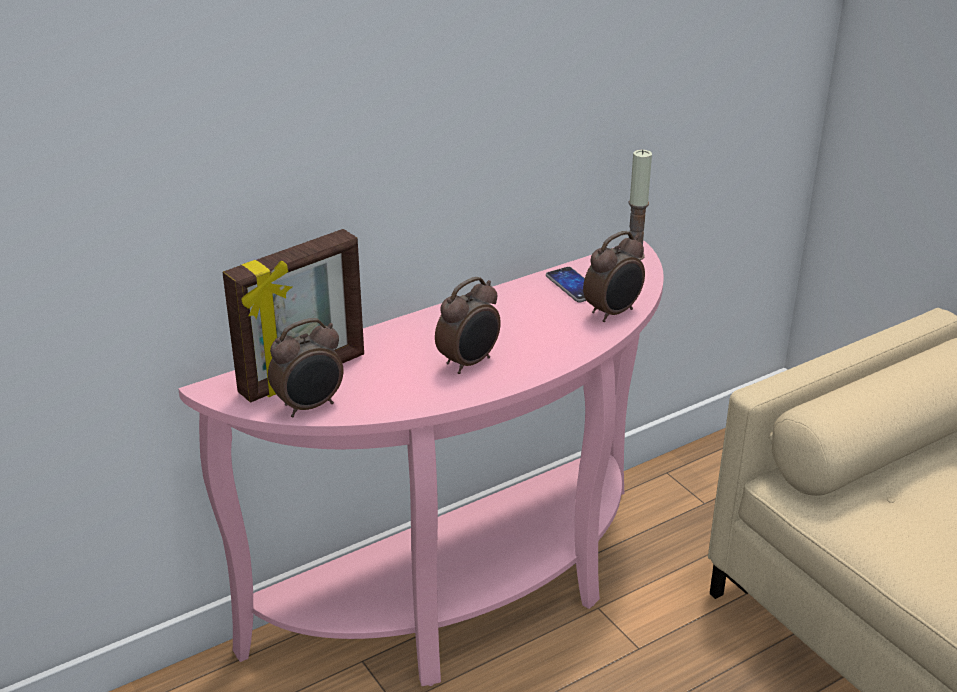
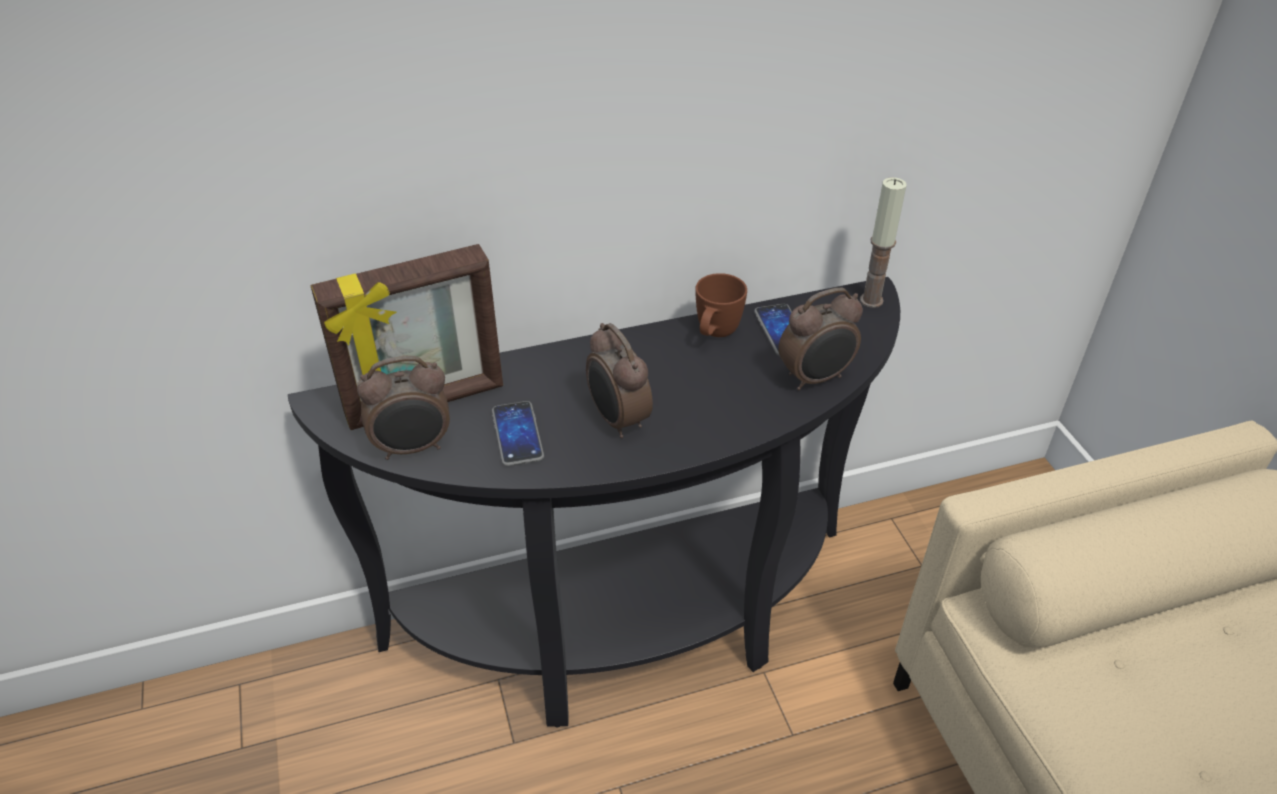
camera: 15 degrees right, 10 degrees up
pink console table [178,240,664,686] -> black console table [288,277,900,728]
alarm clock [435,277,501,374] -> alarm clock turned 90 degrees clockwise [586,323,653,438]
none -> phone [492,401,544,467]
none -> brown mug [695,273,747,337]

